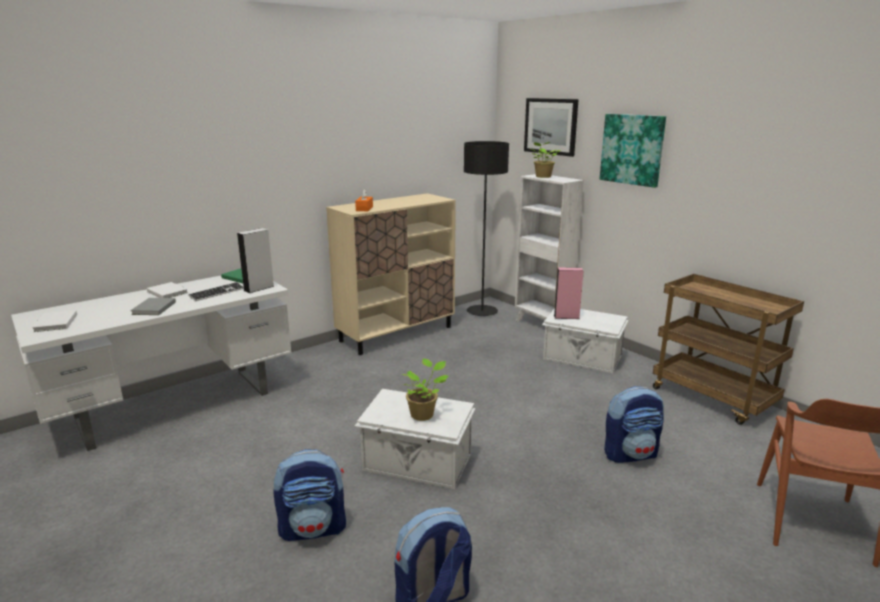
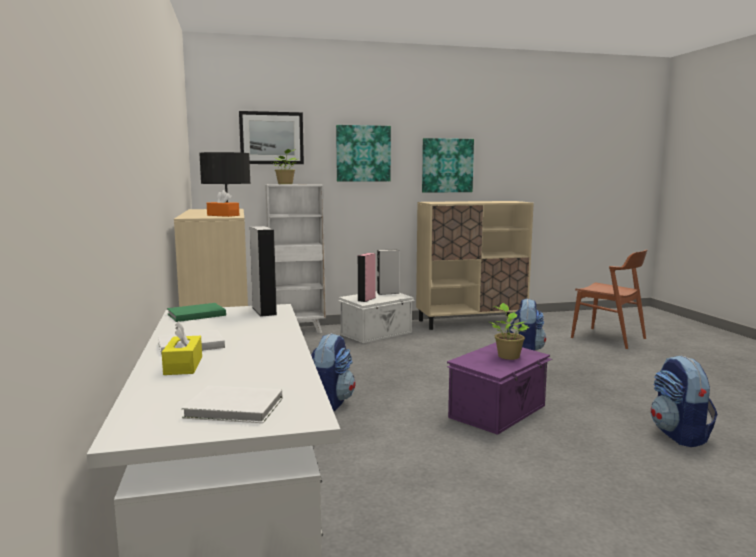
camera: 65 degrees left, 10 degrees down
grey book [130,298,176,315] -> none
keyboard [188,282,244,301] -> none
backpack [273,449,346,541] -> backpack moved to [311,333,356,411]
white storage box [355,389,476,489] -> purple storage box [447,343,552,435]
brown cart [653,274,804,425] -> beige cabinet [416,201,534,330]
none -> yellow tissue box [162,321,202,375]
none -> grey speaker [377,250,399,295]
none -> picture [422,138,474,193]

